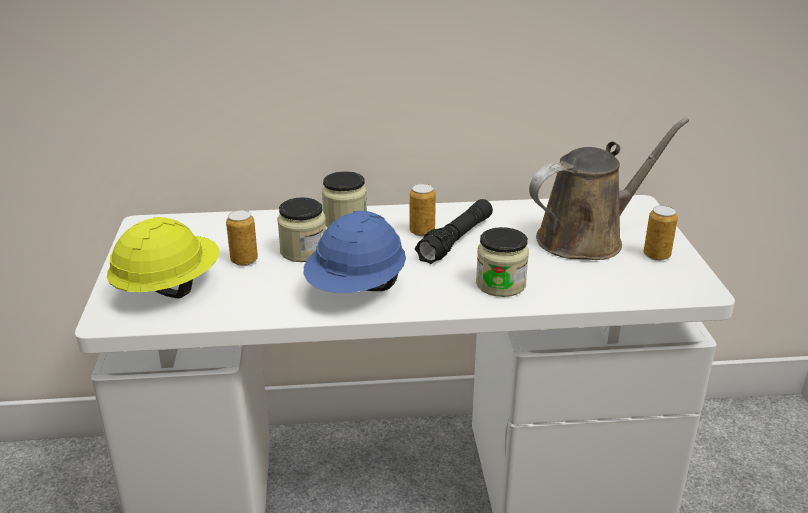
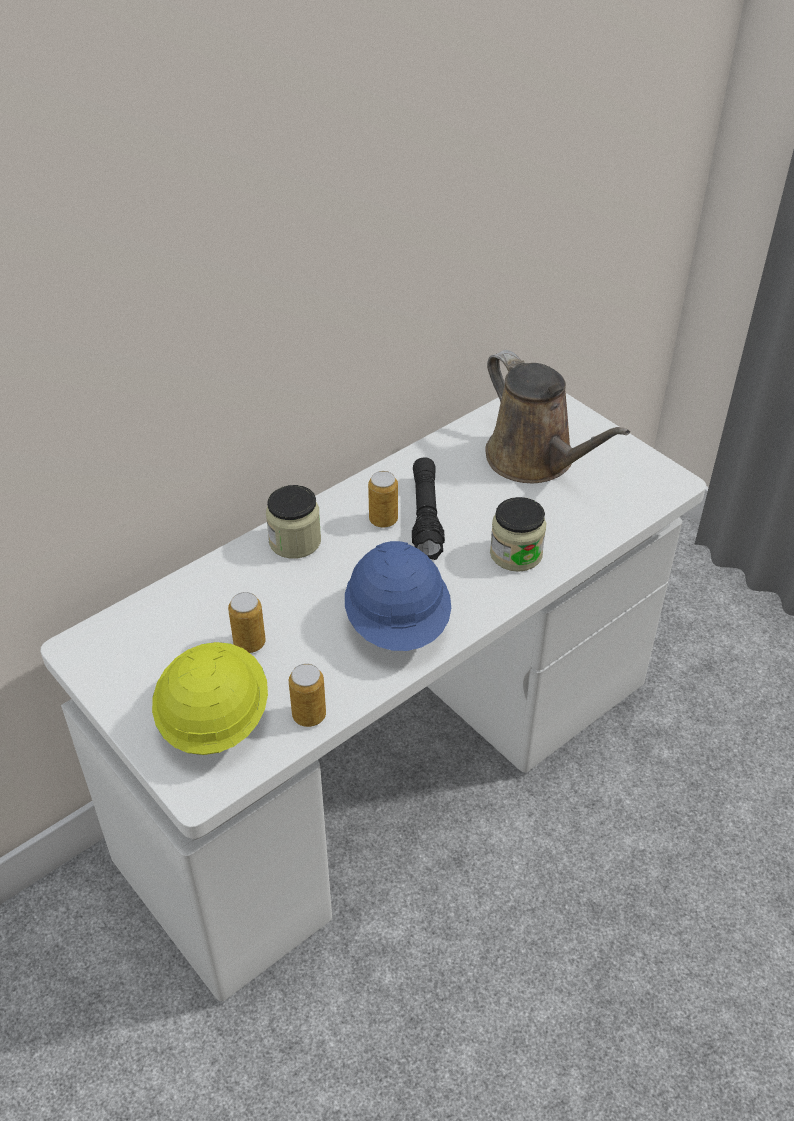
camera: 35 degrees left, 15 degrees up
jar [277,197,326,262] -> none
brown watering can [529,118,689,260] -> brown watering can turned 120 degrees clockwise [485,350,630,483]
can [644,205,678,261] -> can moved to [289,664,326,727]

